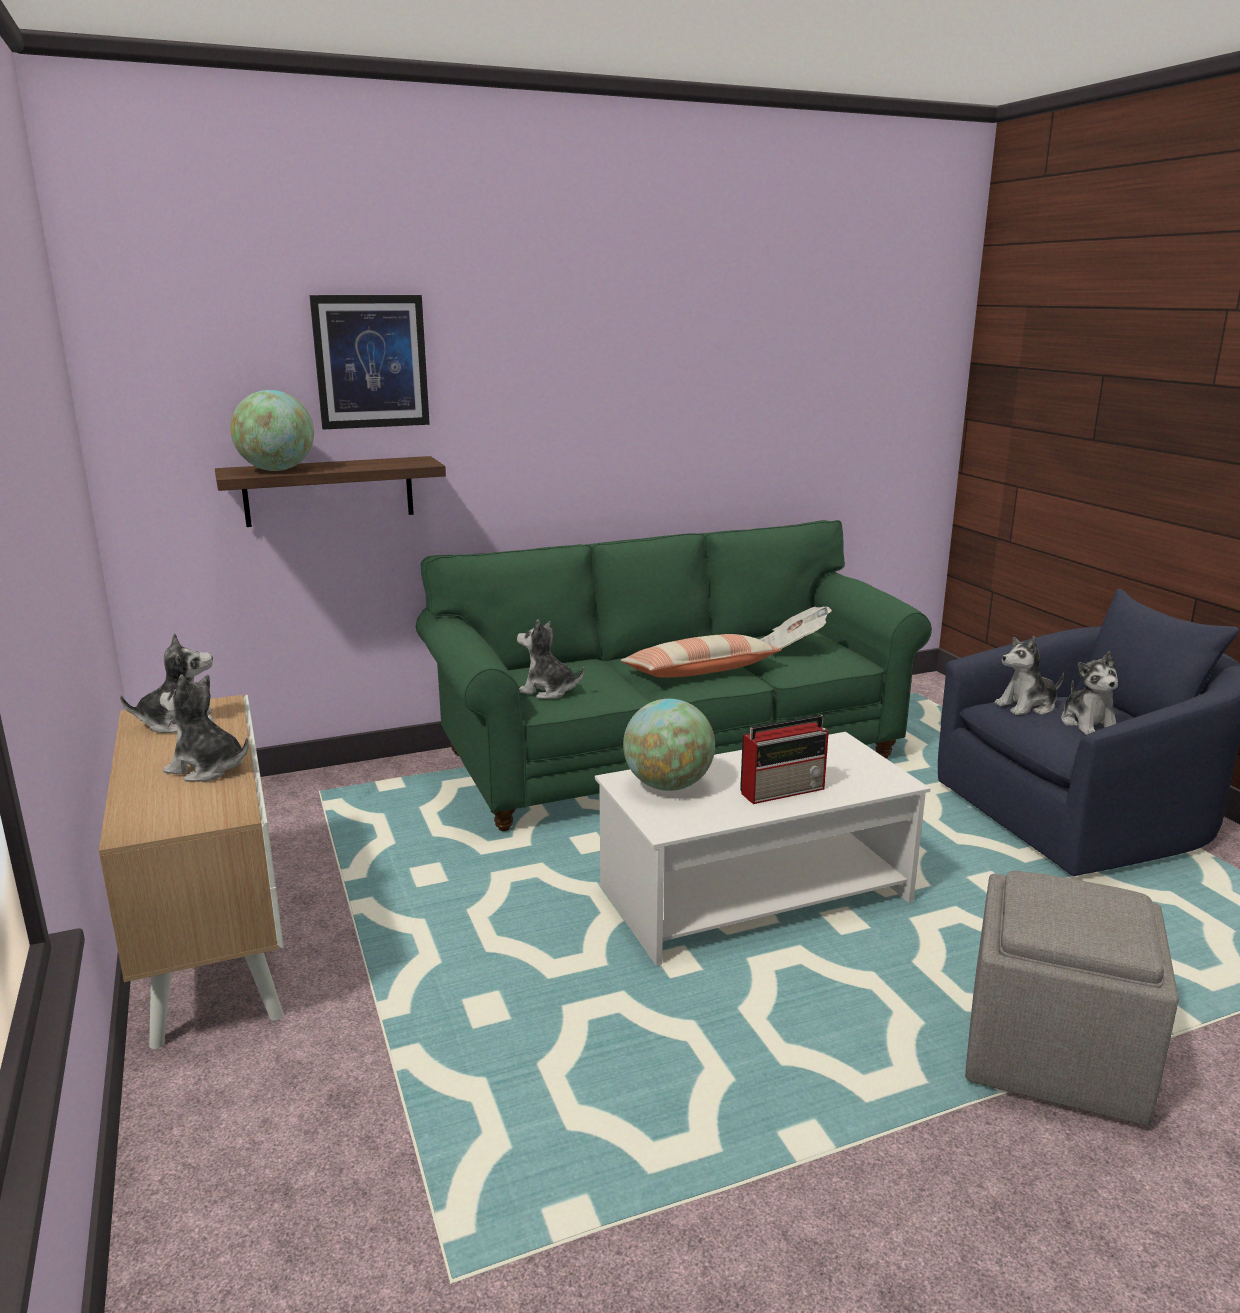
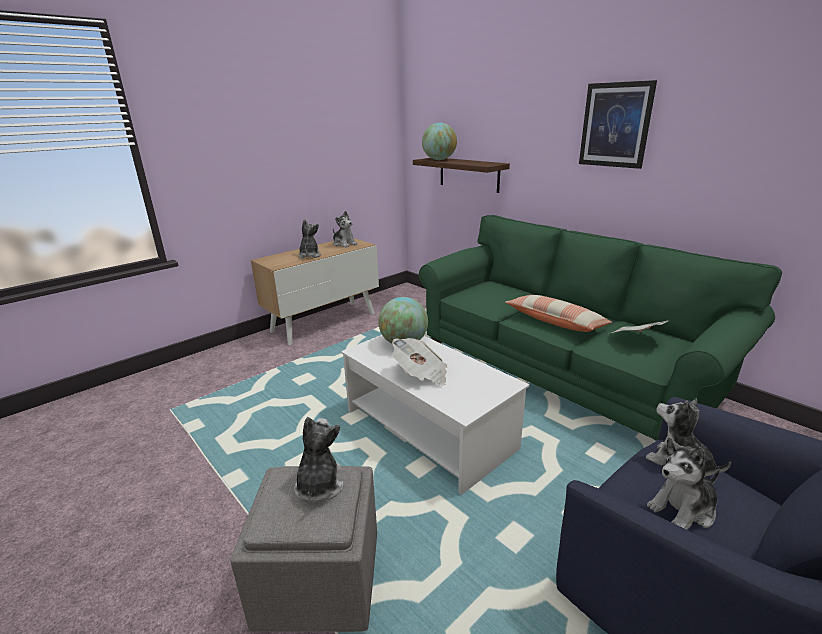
camera: 70 degrees right, 5 degrees up
picture [310,295,430,429] -> picture moved to [579,80,657,169]
plush toy [517,619,585,699] -> plush toy moved to [294,417,344,502]
radio [740,715,829,804] -> newspaper [392,338,447,385]

